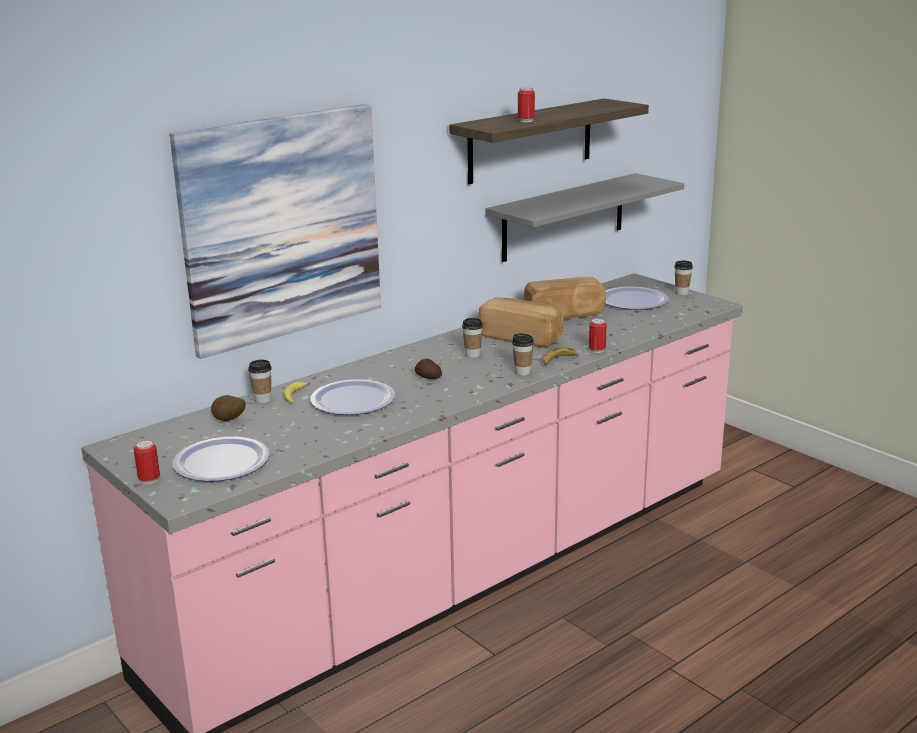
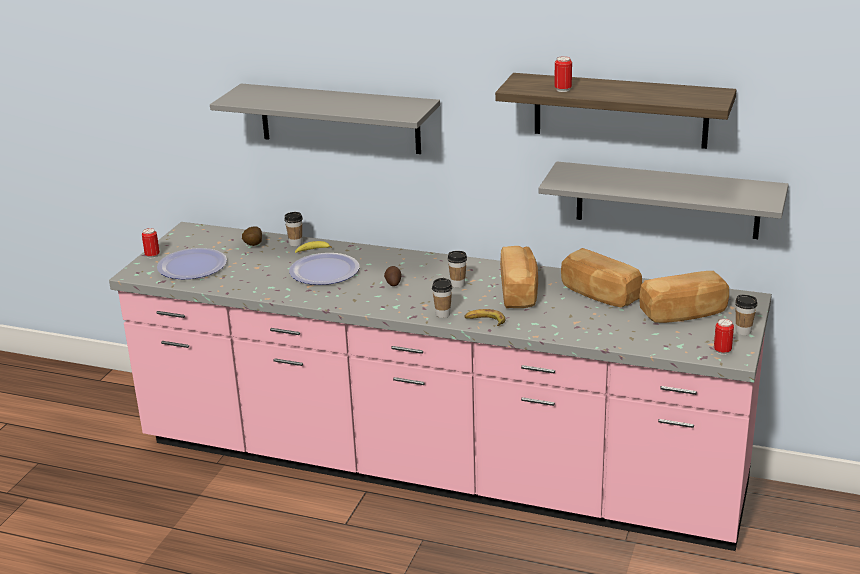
camera: 60 degrees right, 5 degrees up
picture [169,104,381,359] -> grey shelf [210,84,440,154]
can [589,318,607,353] -> can moved to [714,319,734,355]
plate [605,287,669,310] -> bread [639,271,729,323]

